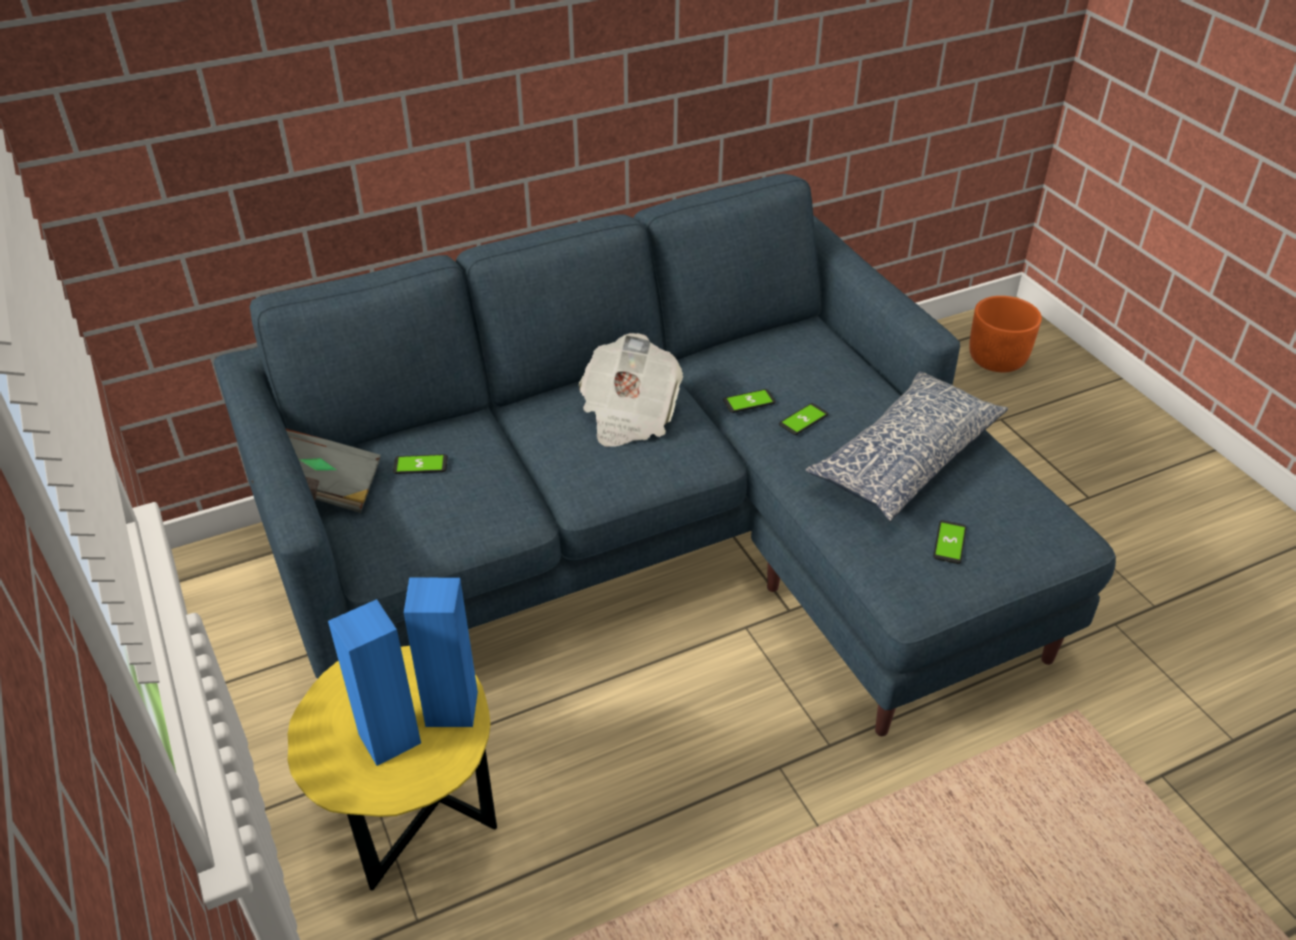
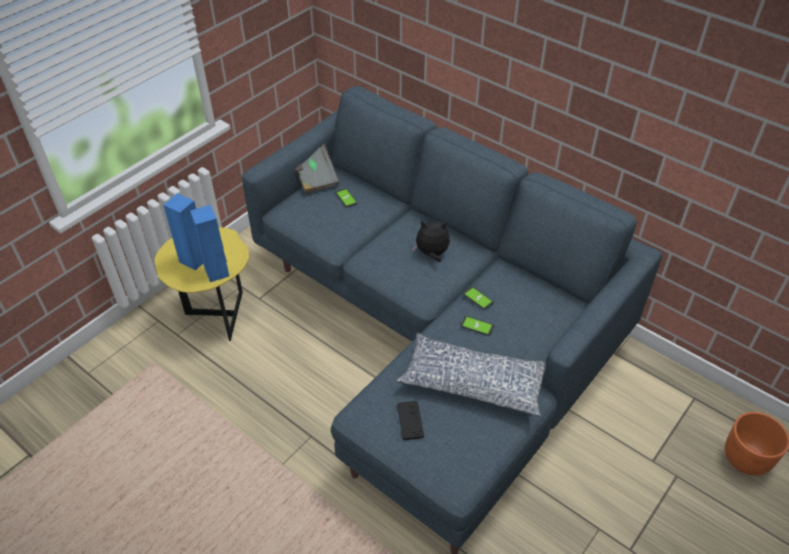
camera: 65 degrees right, 5 degrees up
newspaper [579,333,683,447] -> plush toy [413,220,450,262]
phone [933,520,967,564] -> black game controller [397,401,424,440]

